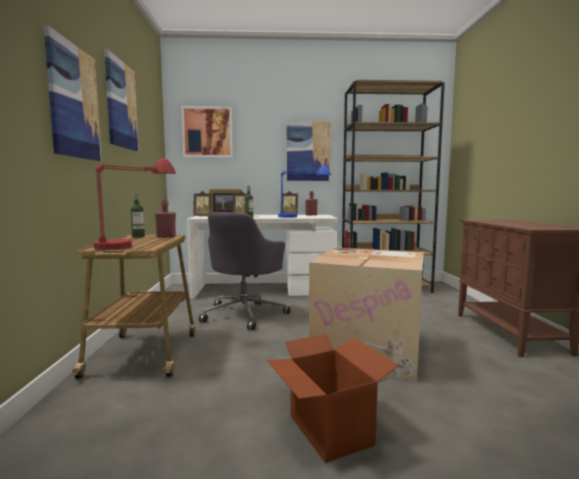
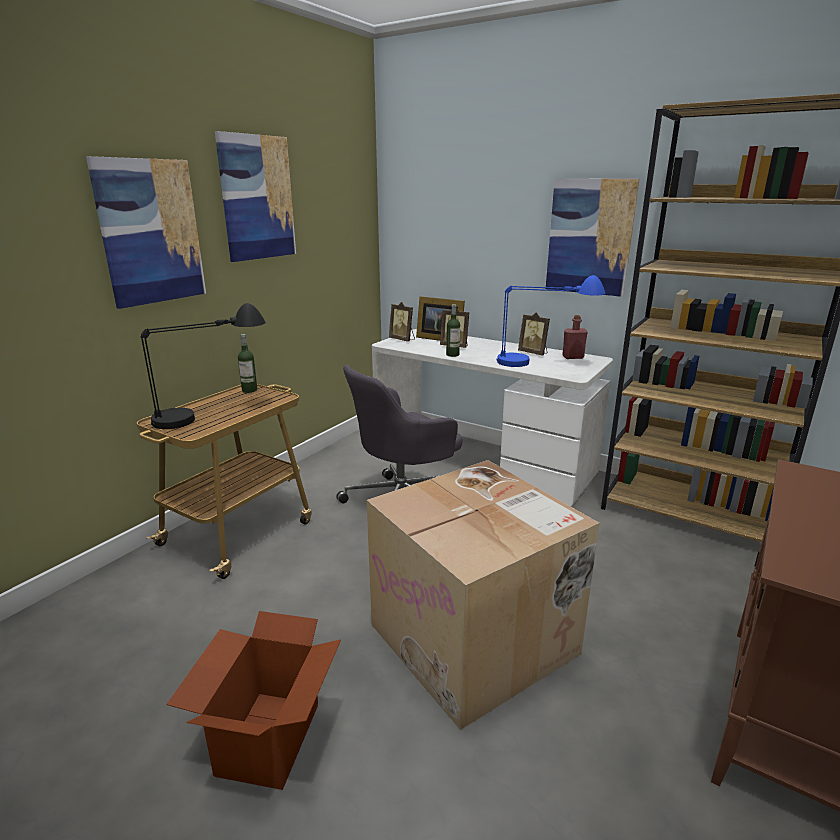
camera: 35 degrees right, 15 degrees up
red table lamp [94,158,176,250] -> black table lamp [140,303,266,429]
red bottle [155,200,176,238] -> none
picture [181,106,233,158] -> none

